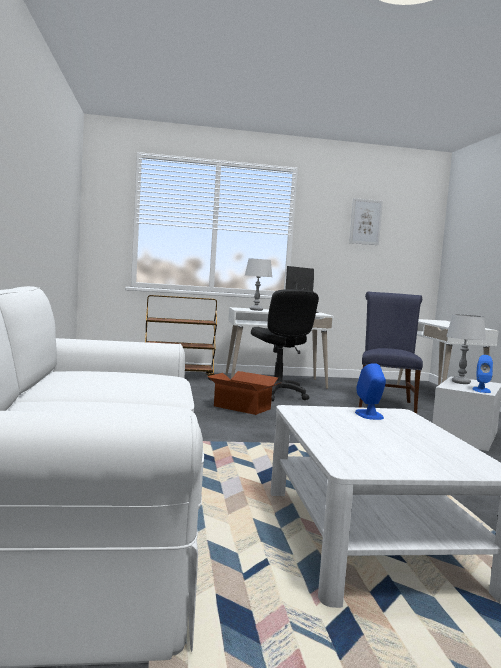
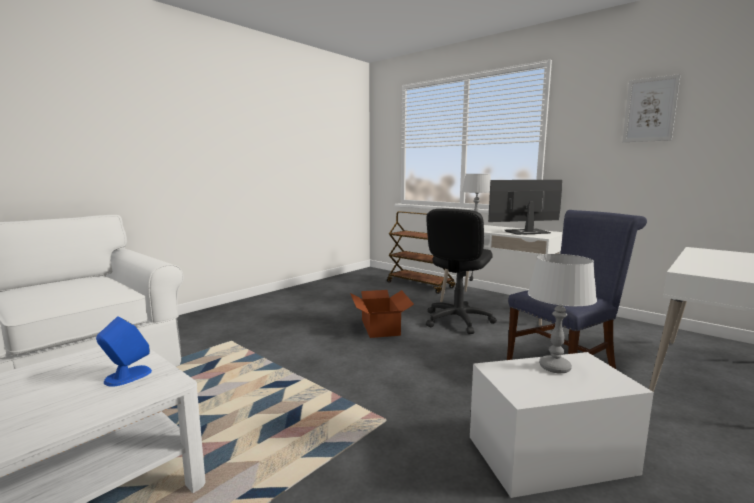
camera: 50 degrees right, 5 degrees up
blue speaker [473,355,493,393] -> none

